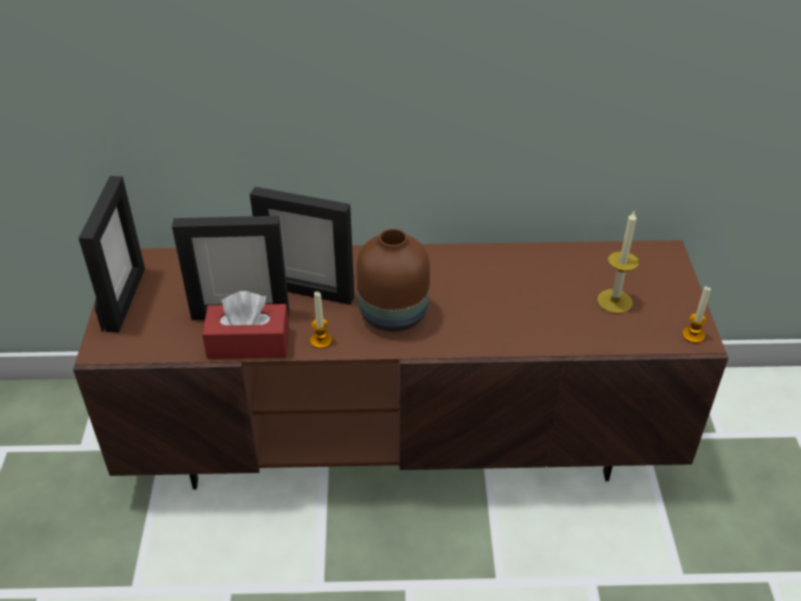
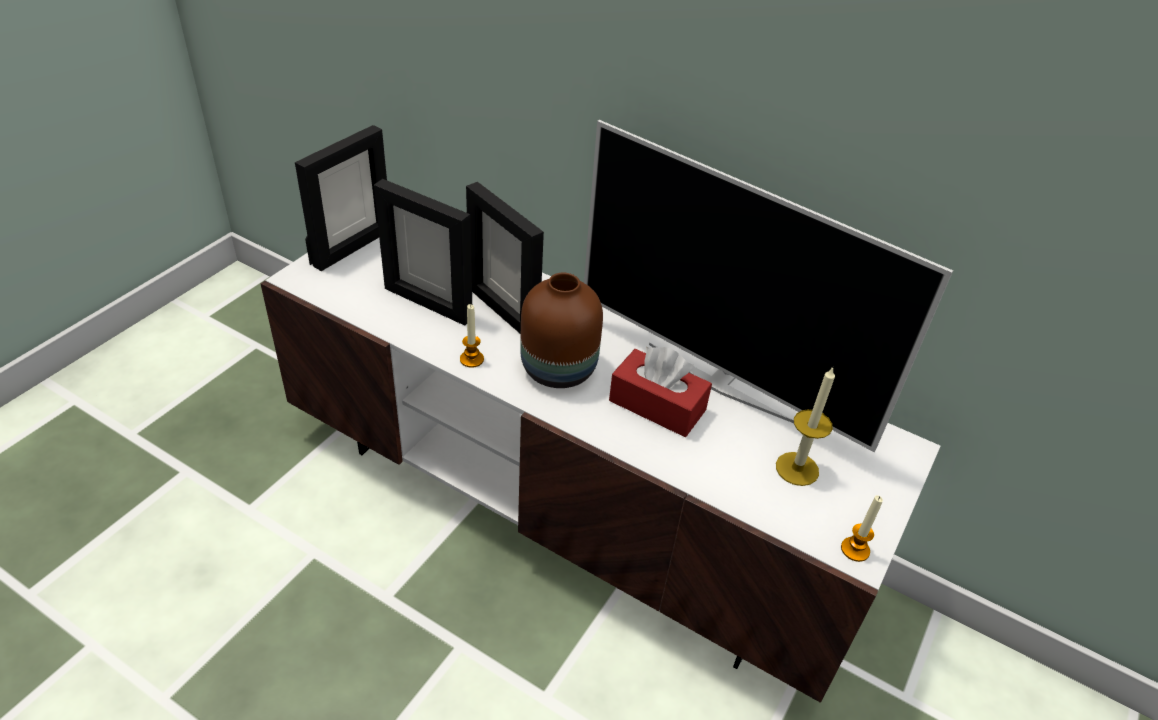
camera: 30 degrees right, 0 degrees up
brown tv stand [73,240,728,490] -> white tv stand [261,238,941,703]
red tissue box [202,291,289,359] -> red tissue box moved to [609,347,712,437]
none -> television [584,120,953,452]

